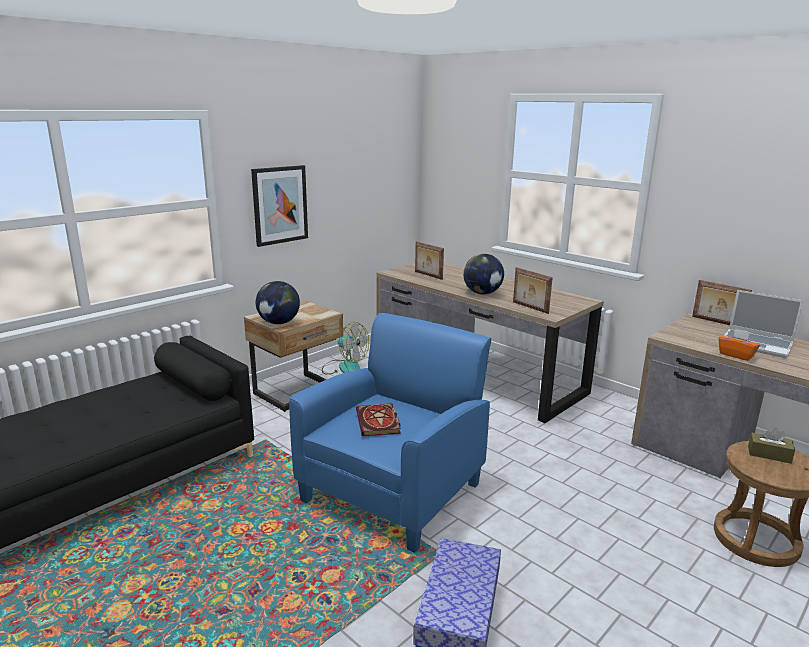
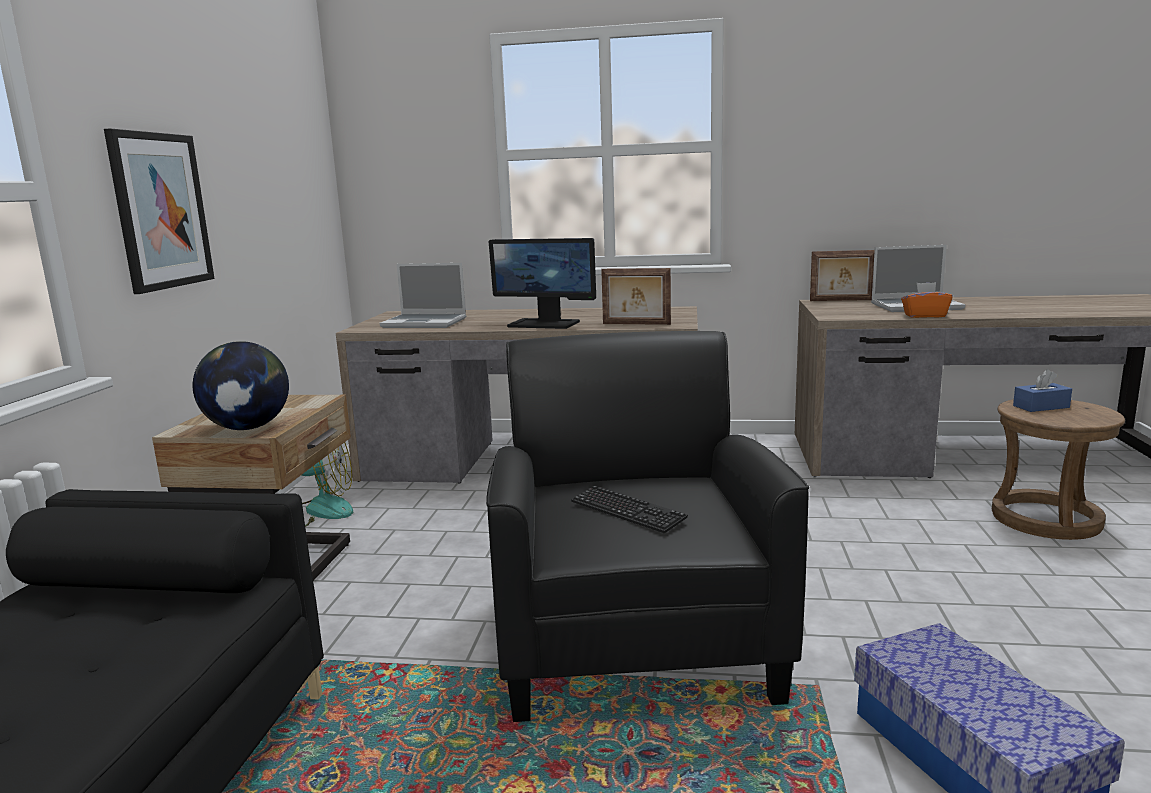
camera: 35 degrees left, 5 degrees down
blue armchair [289,313,491,553] -> black armchair [486,331,809,722]
book [356,403,401,436] -> keyboard [571,486,688,533]
picture frame [415,242,444,280] -> laptop [380,263,466,328]
globe [463,254,504,294] -> monitor [489,238,596,329]
brown tissue box [748,428,795,464] -> blue tissue box [1013,369,1072,412]

